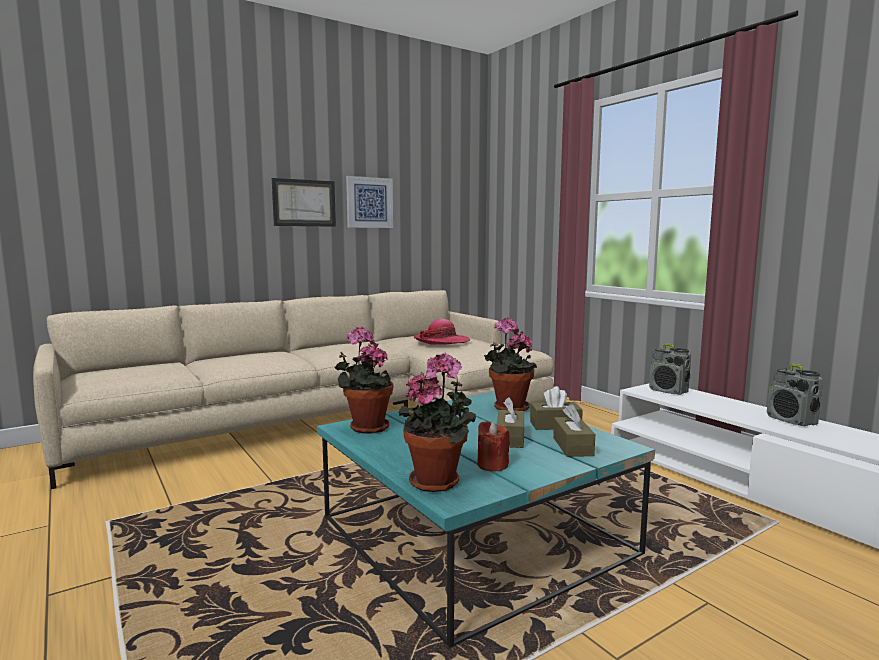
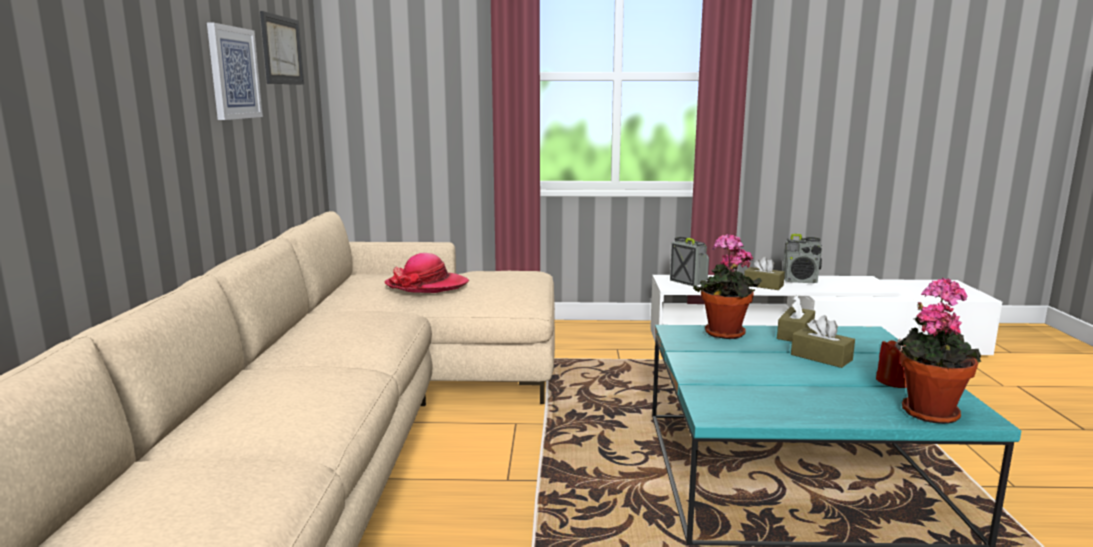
camera: 55 degrees left, 5 degrees up
picture [272,178,336,227] -> picture moved to [260,11,304,85]
potted plant [335,327,394,434] -> none
brown tissue box [553,404,595,457] -> brown tissue box moved to [744,257,785,290]
radio [649,343,691,395] -> radio turned 120 degrees counterclockwise [670,237,709,286]

